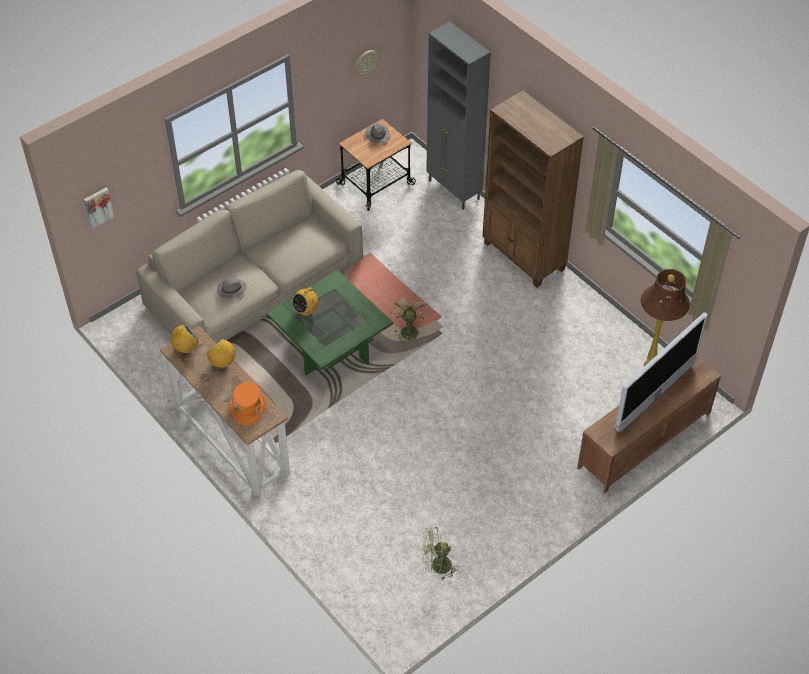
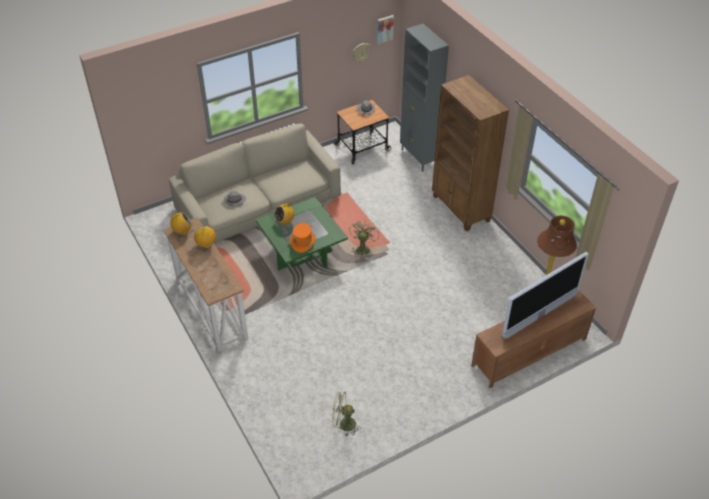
camera: 10 degrees right, 5 degrees down
picture [84,188,114,229] -> picture moved to [377,15,394,44]
orange hat [230,382,266,426] -> orange hat moved to [290,223,316,253]

